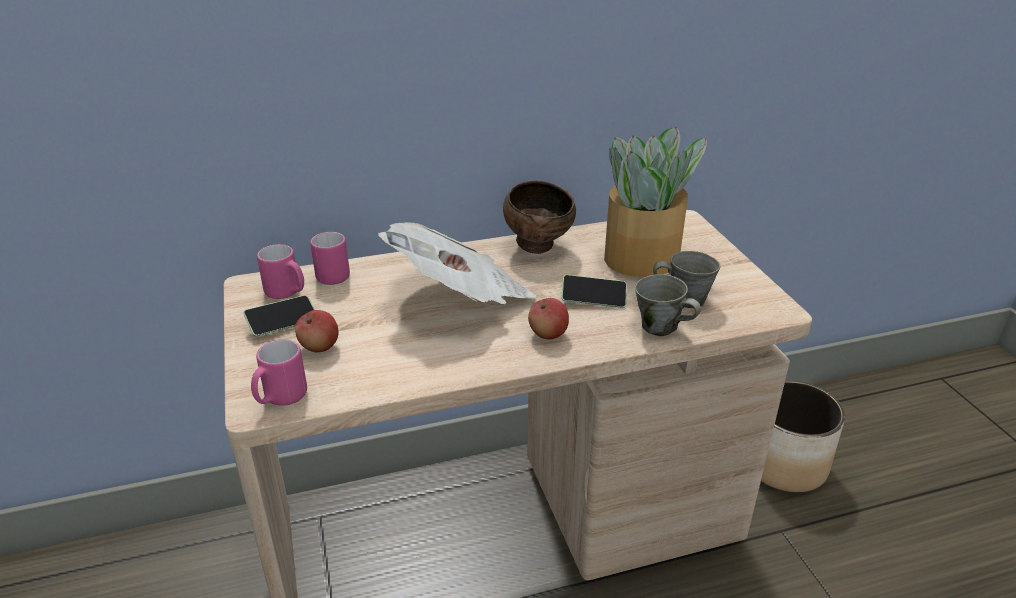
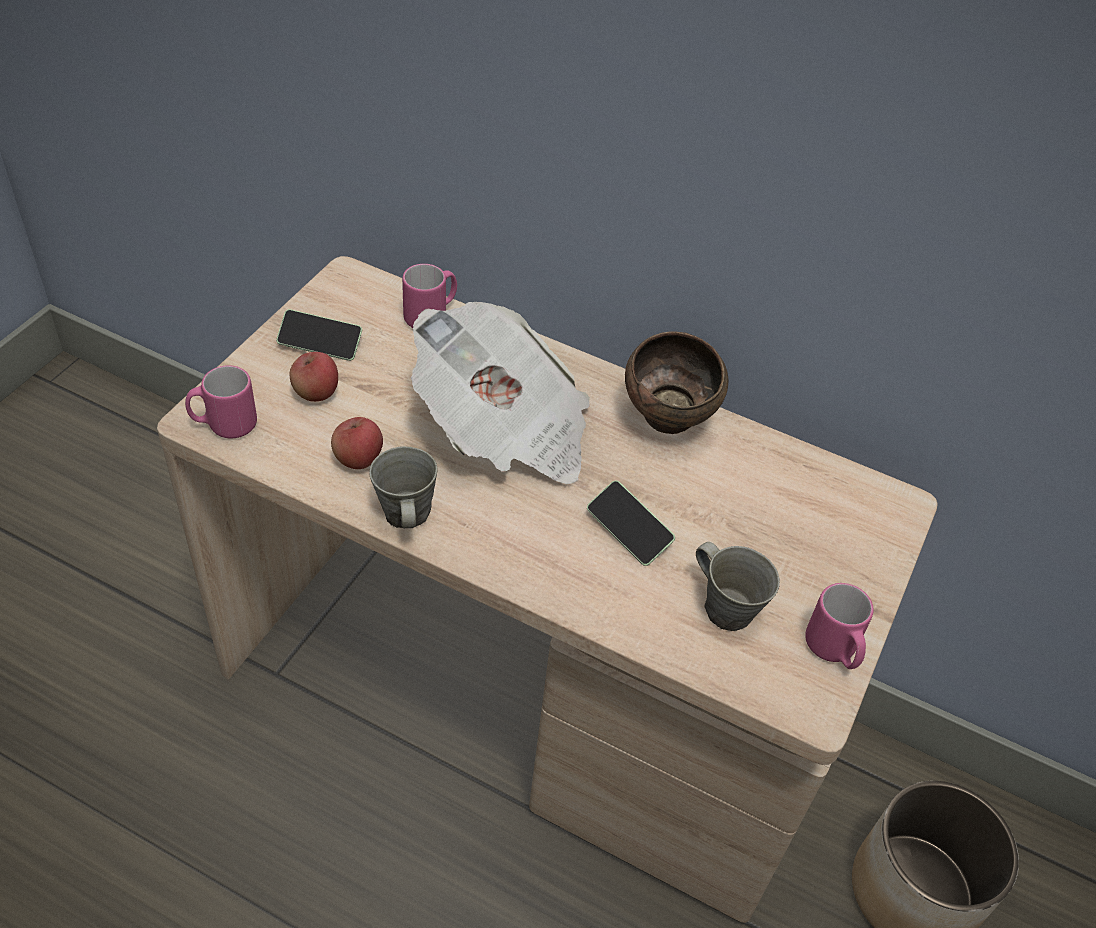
camera: 40 degrees right, 15 degrees up
pink mug [257,244,304,299] -> pink mug moved to [805,583,874,669]
apple [528,298,569,339] -> apple moved to [331,417,383,469]
potted plant [604,127,707,277] -> none
grey mug [635,274,701,336] -> grey mug moved to [369,446,437,528]

